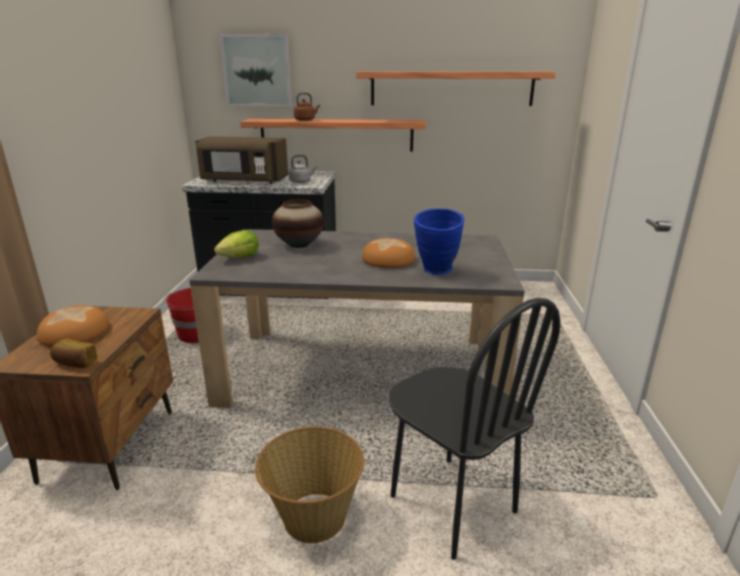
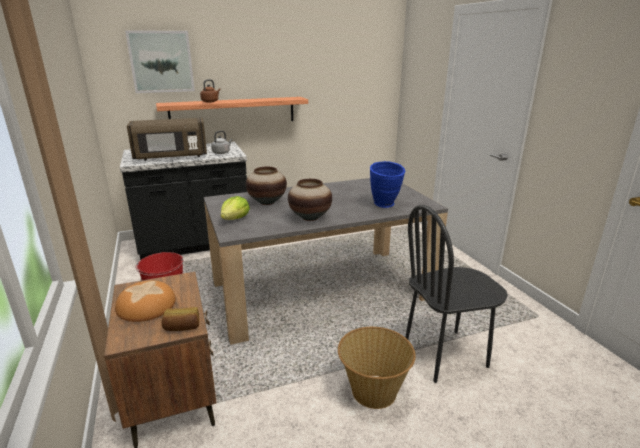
camera: 25 degrees left, 0 degrees up
shelf [356,72,556,106] -> none
bread [362,238,416,268] -> none
black chair [389,298,560,560] -> black chair turned 135 degrees clockwise [405,205,508,383]
none -> vase [288,179,332,221]

